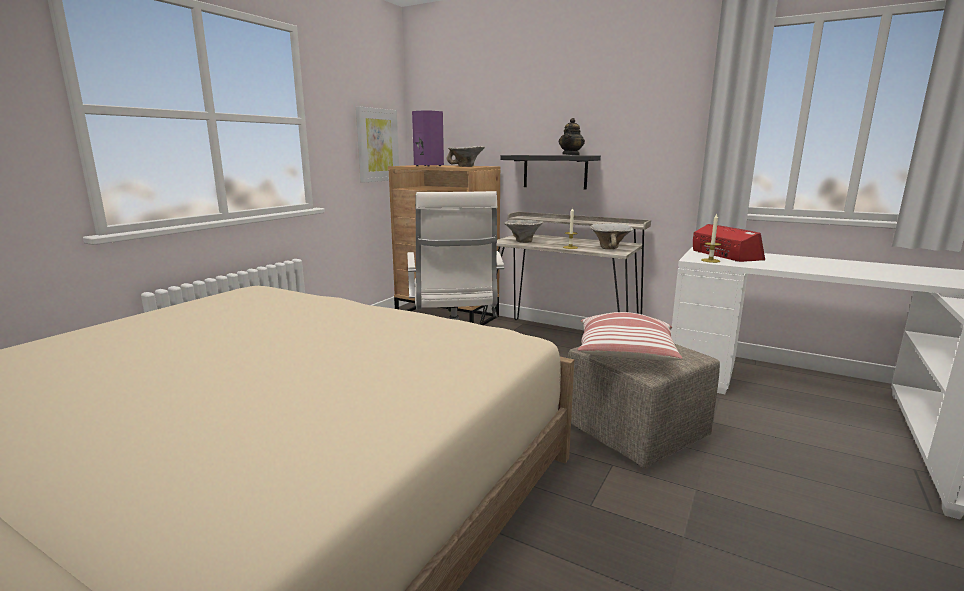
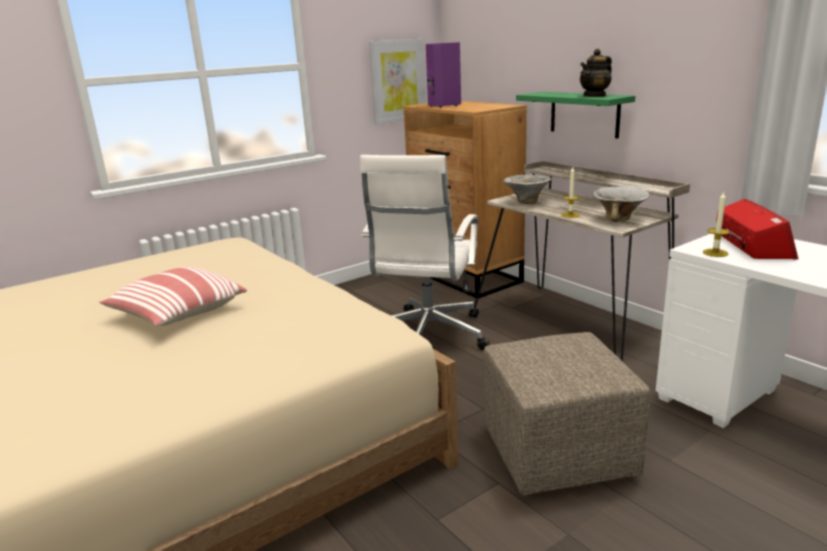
camera: 25 degrees right, 5 degrees up
bowl [447,146,485,167] -> none
black shelf [500,155,601,190] -> green shelf [516,92,635,138]
pillow [577,312,683,361] -> pillow moved to [99,267,247,327]

